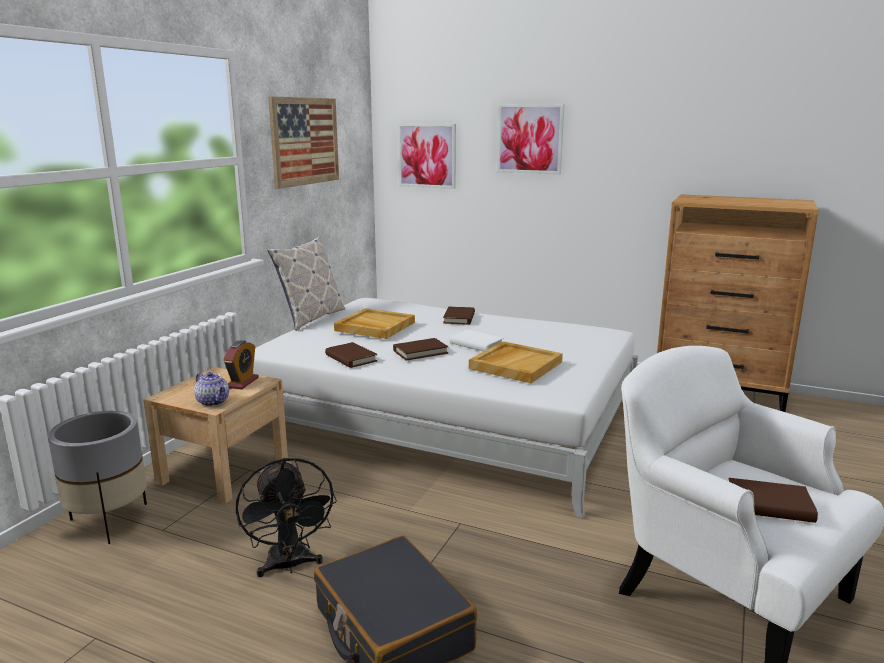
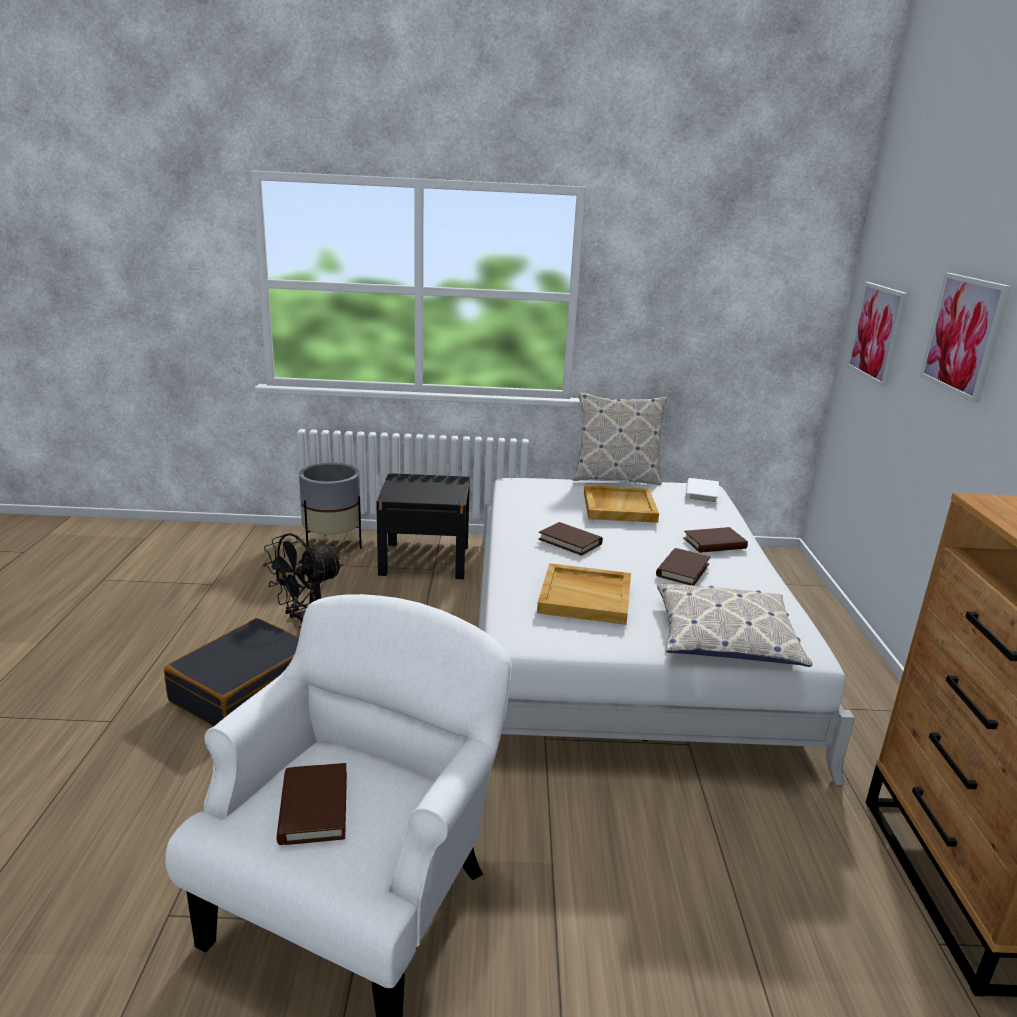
camera: 65 degrees right, 5 degrees up
beige nightstand [143,367,288,504] -> black nightstand [376,473,470,579]
teapot [194,372,229,407] -> none
alarm clock [223,340,259,389] -> none
picture [268,96,339,189] -> none
brown book [325,342,378,368] -> brown book moved to [656,548,710,585]
white book [450,330,504,352] -> white book moved to [685,478,719,504]
none -> pillow [657,584,813,667]

